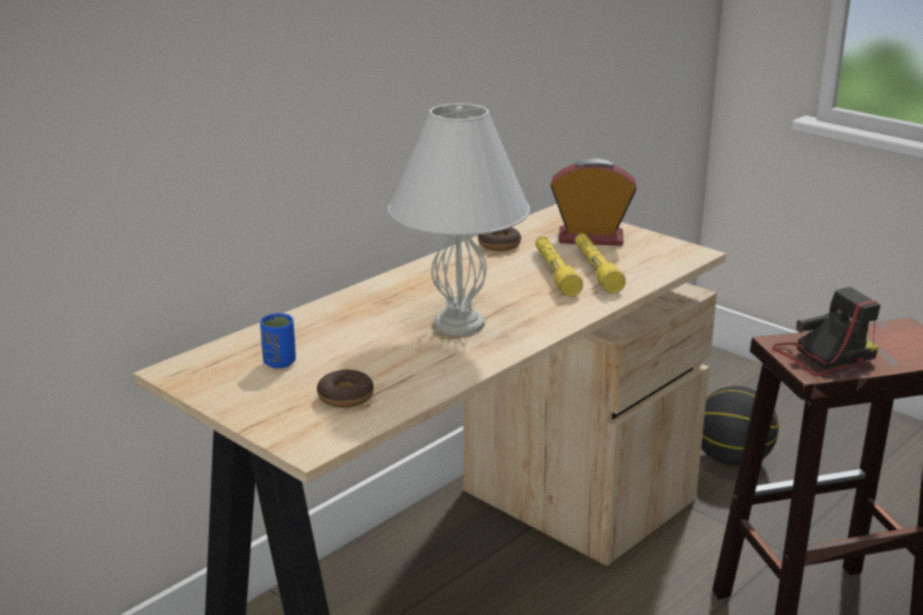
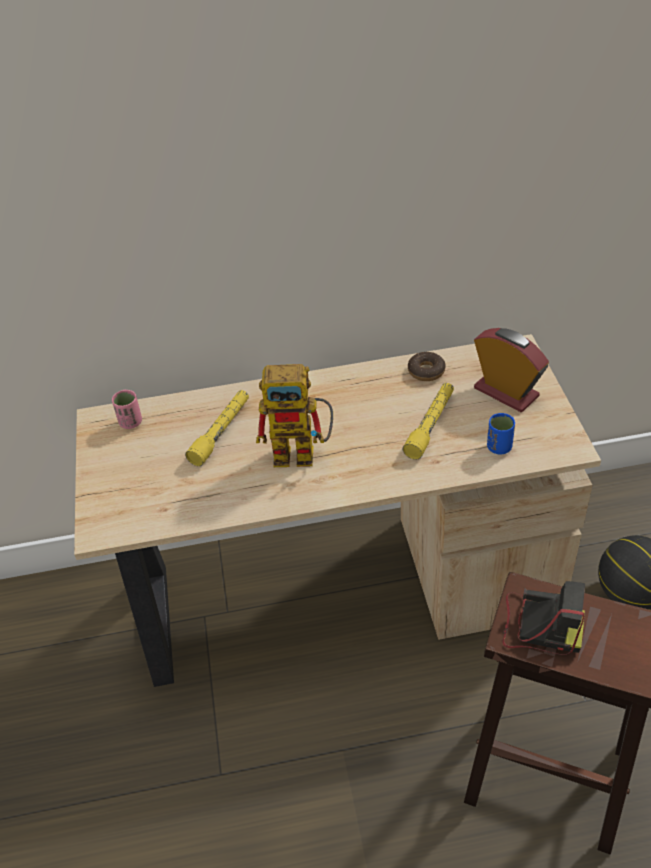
camera: 40 degrees right, 20 degrees up
blue cup [260,313,296,368] -> blue cup moved to [487,413,515,454]
donut [317,369,374,408] -> none
white table lamp [388,103,530,336] -> toy robot [256,364,333,467]
yellow flashlight [575,233,626,294] -> yellow flashlight moved to [185,390,249,466]
none -> pink cup [112,390,142,429]

